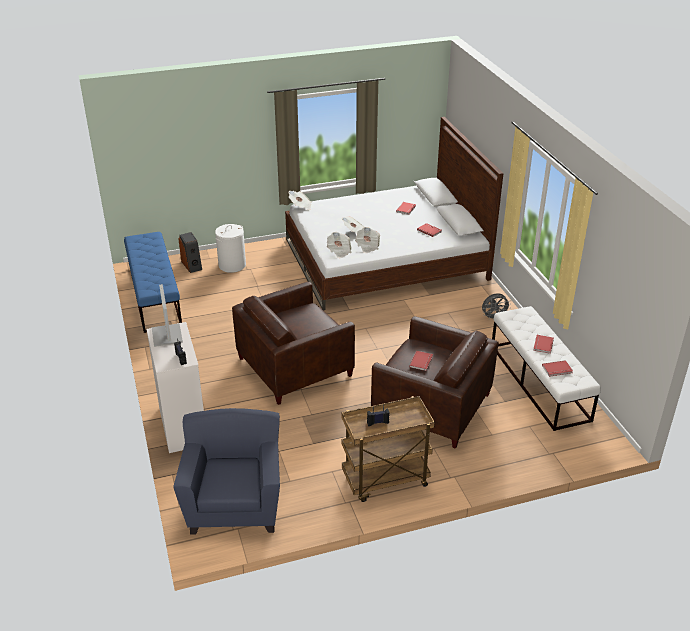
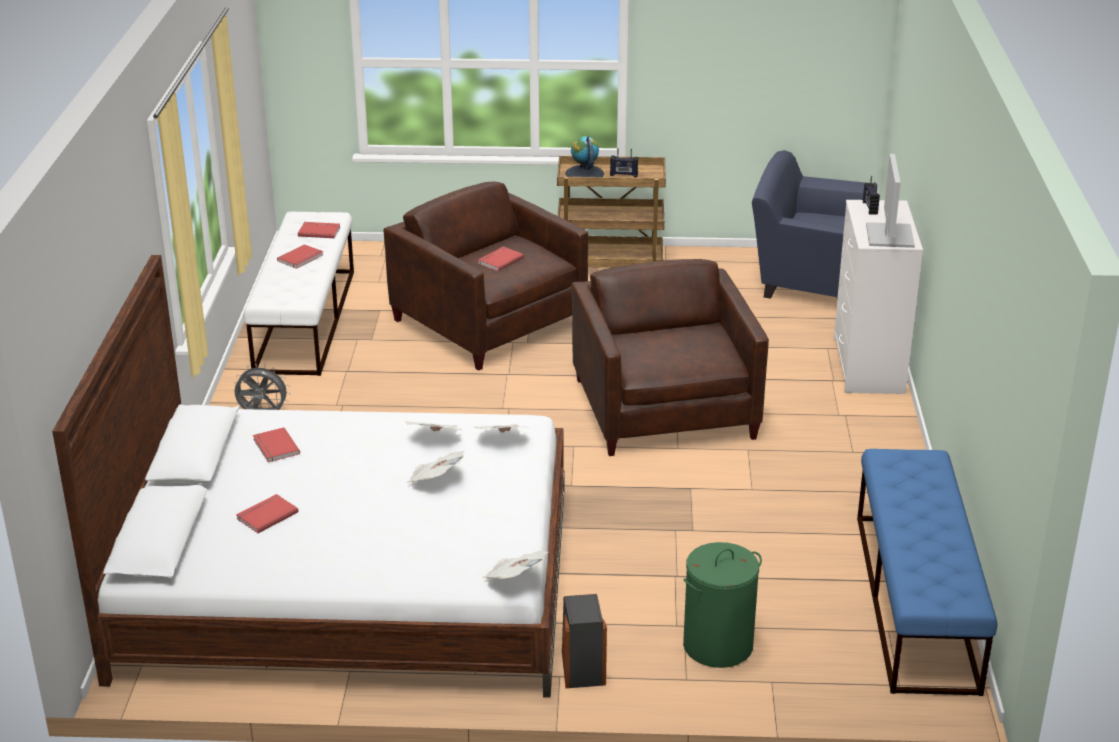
camera: 160 degrees left, 5 degrees down
blue armchair [173,408,280,535] -> blue armchair turned 90 degrees clockwise [752,150,877,299]
speaker [178,232,202,273] -> speaker moved to [562,594,607,688]
white laundry basket [215,224,246,273] -> green laundry basket [683,542,762,668]
brown armchair [232,282,355,405] -> brown armchair turned 90 degrees counterclockwise [572,259,769,456]
none -> globe [565,136,604,177]

